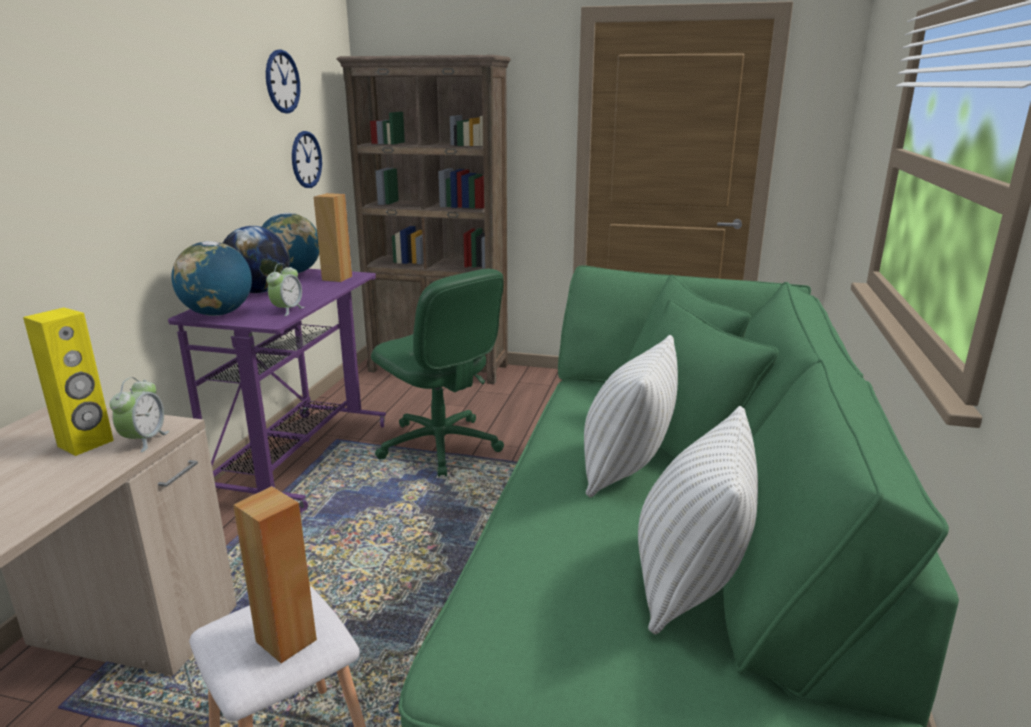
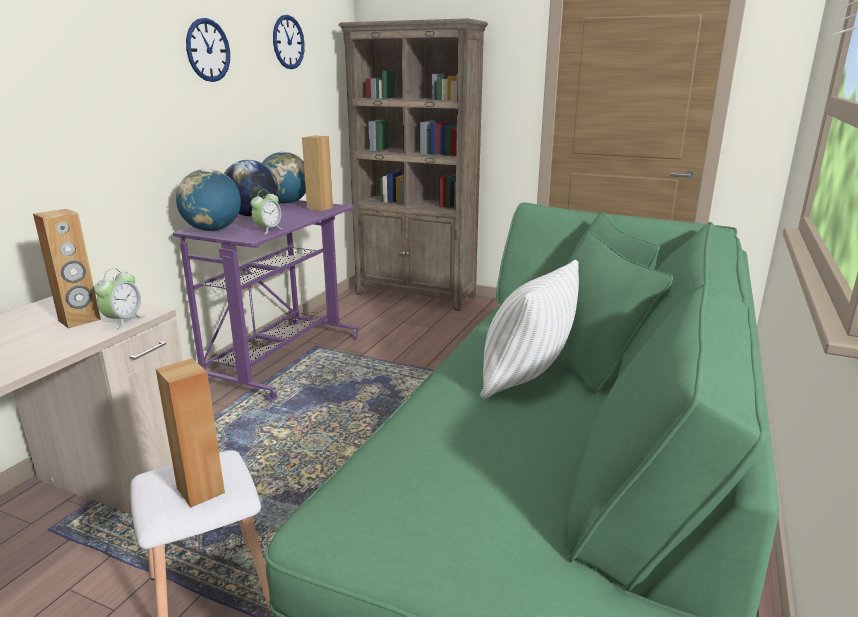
camera: 10 degrees right, 0 degrees up
yellow speaker [23,307,114,456] -> brown speaker [33,209,101,329]
wall clock [292,131,322,188] -> wall clock moved to [186,18,230,82]
green office chair [371,269,504,477] -> none
white pillow [638,406,758,634] -> none

